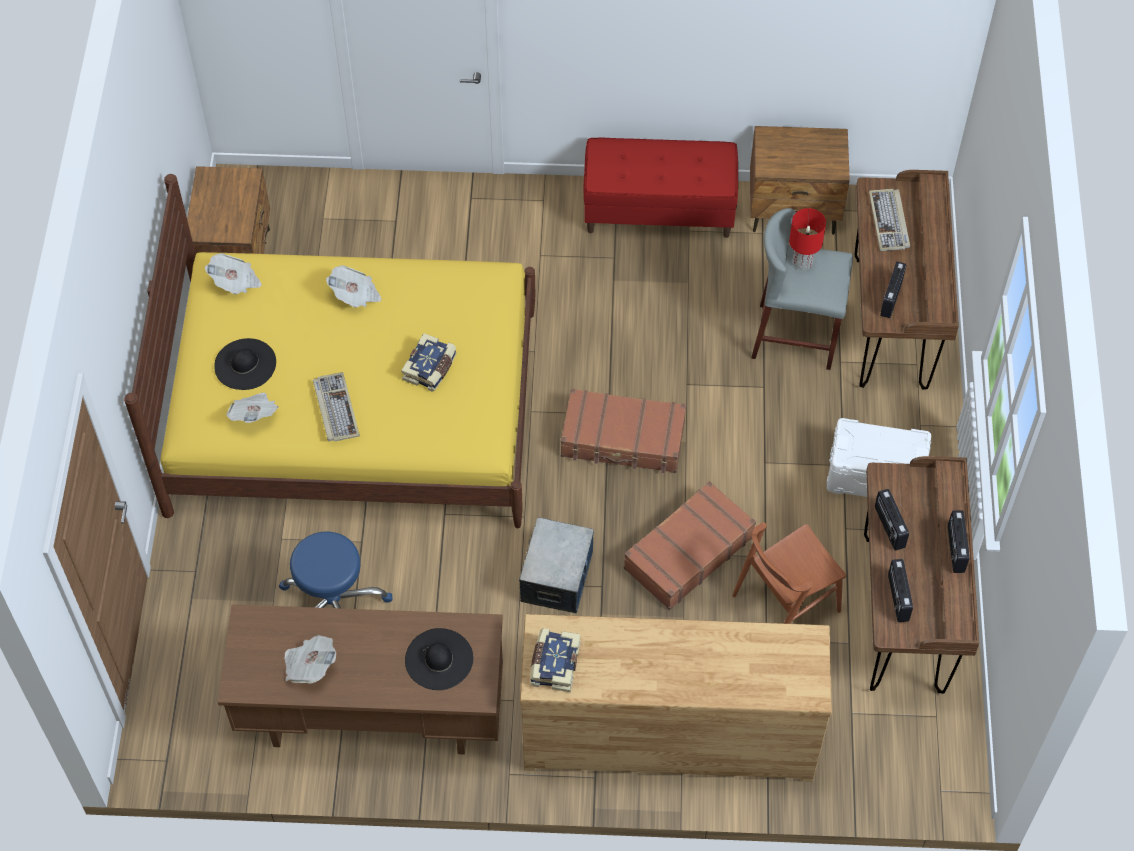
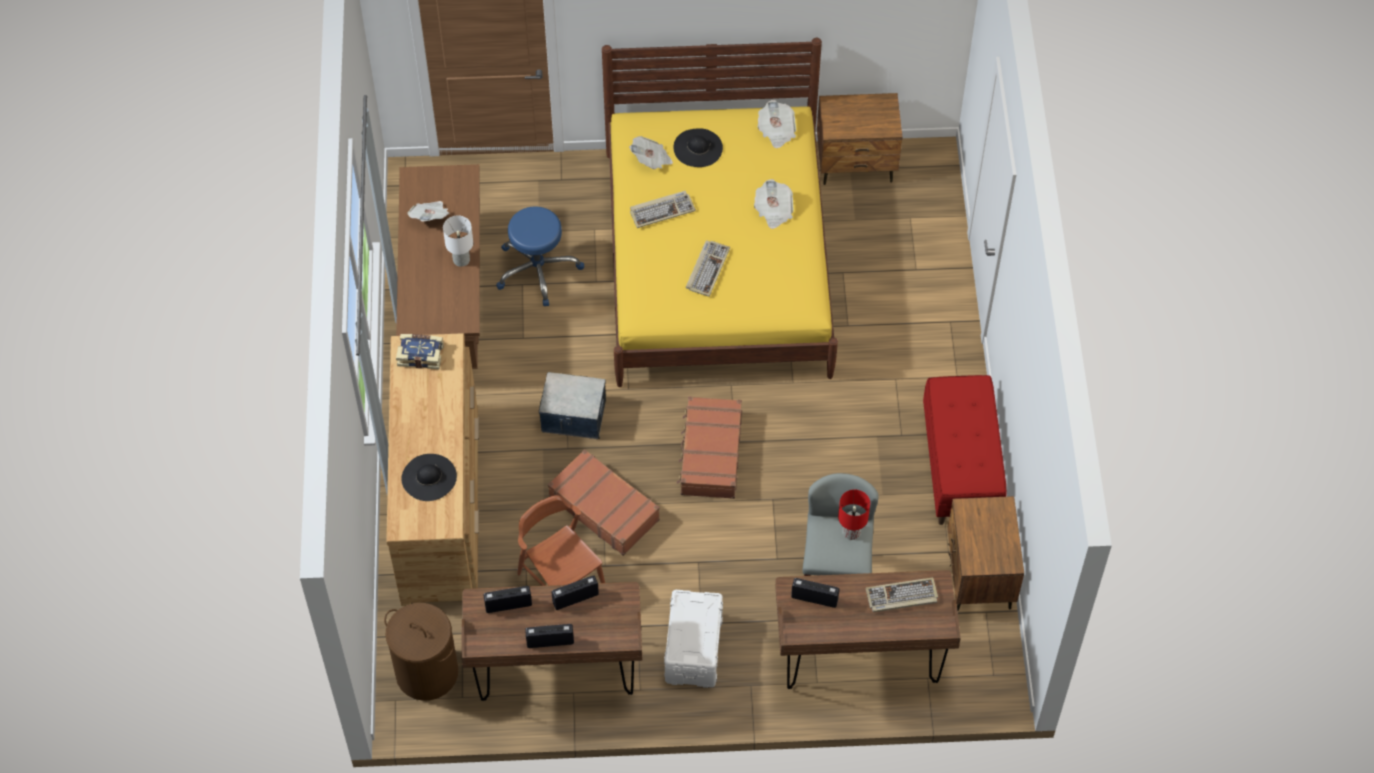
camera: 85 degrees right, 0 degrees up
book [401,333,456,392] -> keyboard [686,240,730,297]
black hat [405,628,473,690] -> black hat moved to [401,454,457,501]
none -> brown laundry basket [384,603,458,701]
none -> white table lamp [443,215,473,267]

